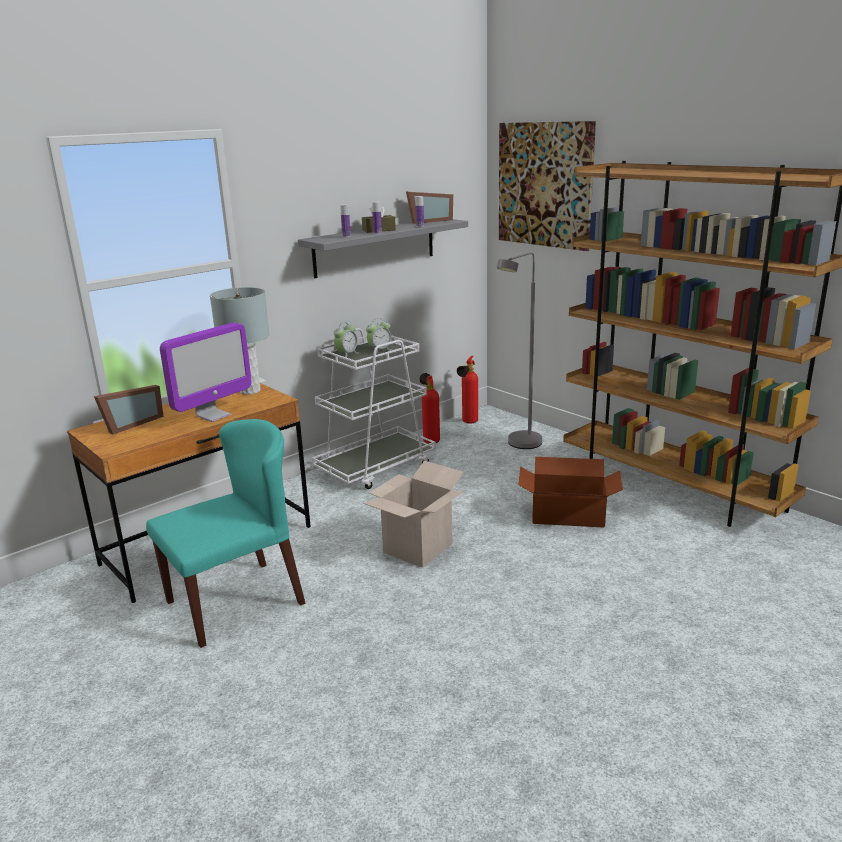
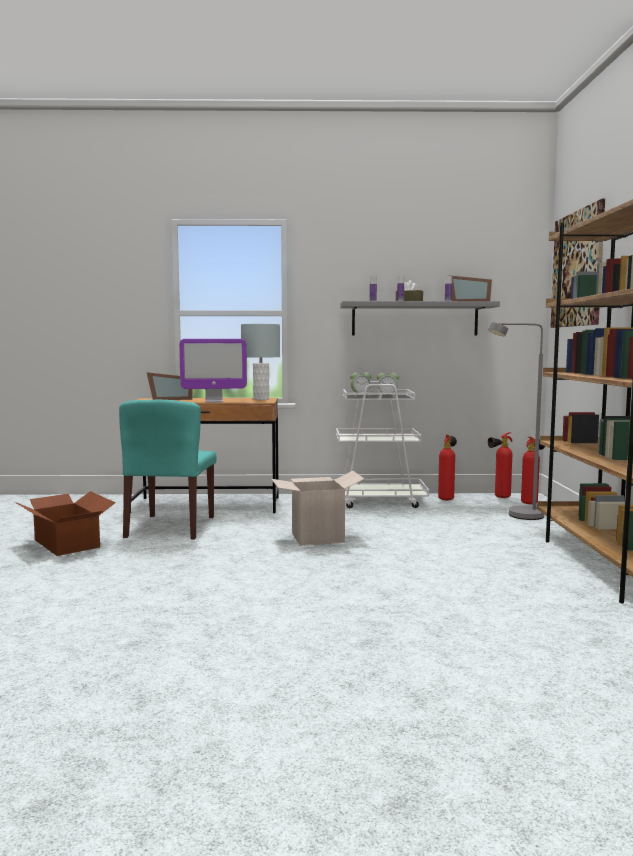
camera: 40 degrees right, 15 degrees down
turquoise chair [146,419,305,648] -> turquoise chair turned 90 degrees clockwise [119,400,217,539]
cardboard box [518,457,623,528] -> cardboard box moved to [15,491,116,556]
none -> fire extinguisher [521,437,545,504]

